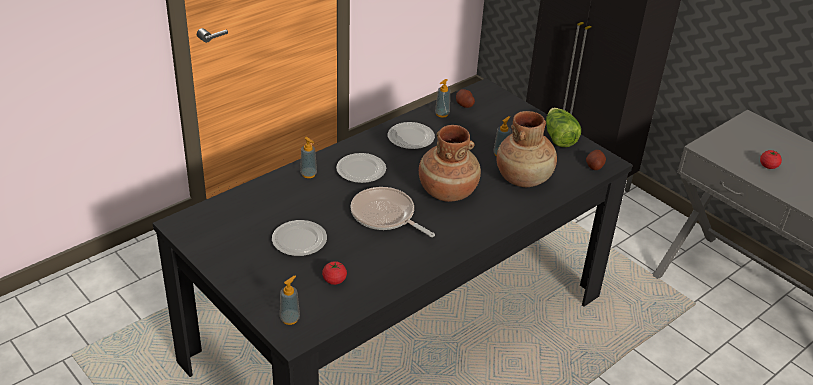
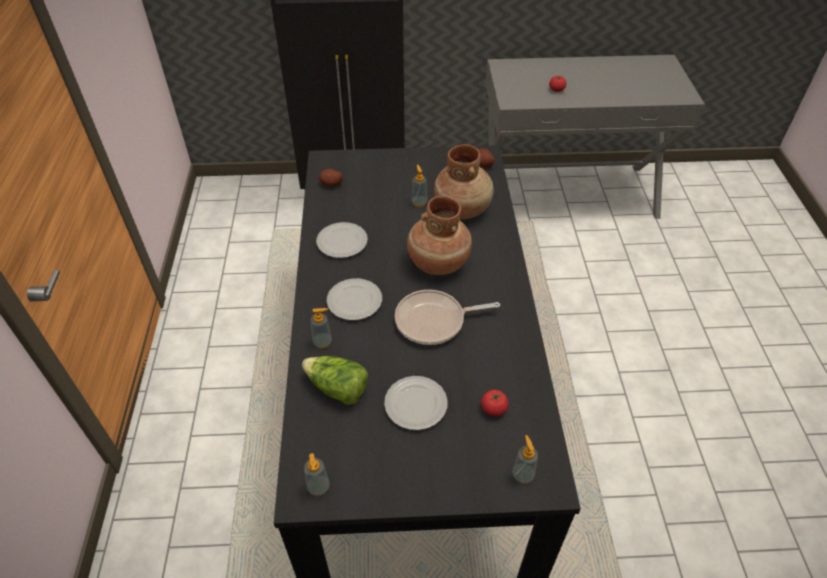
camera: 50 degrees left, 10 degrees up
soap dispenser [435,79,450,117] -> soap dispenser moved to [304,453,330,496]
lettuce [546,108,581,147] -> lettuce moved to [302,356,368,405]

